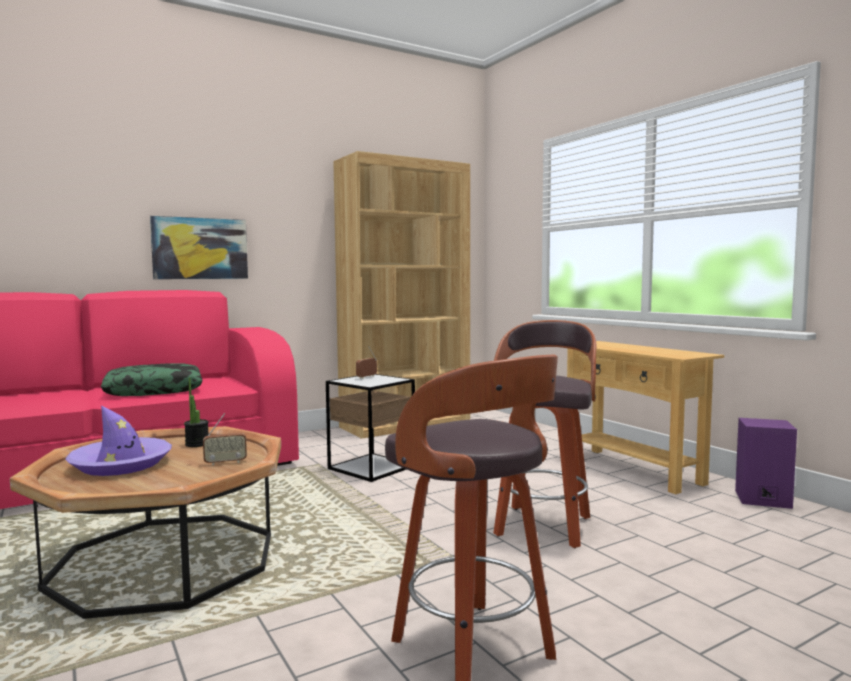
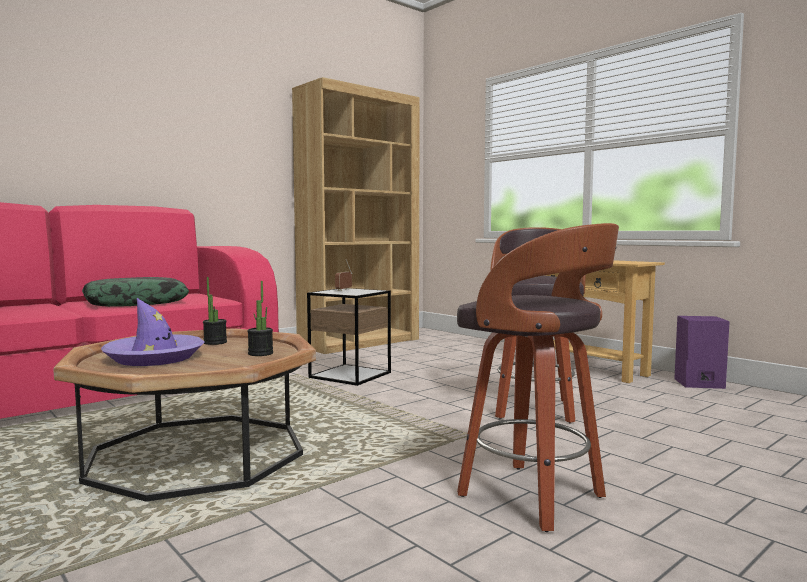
camera: 10 degrees left, 0 degrees up
picture [150,216,248,279] -> none
radio [203,413,247,466] -> potted plant [247,281,273,356]

